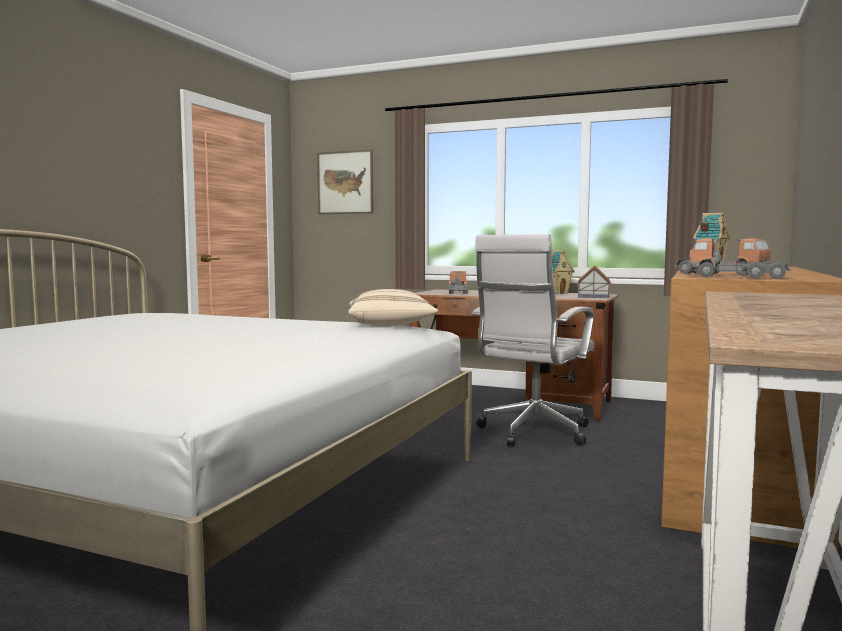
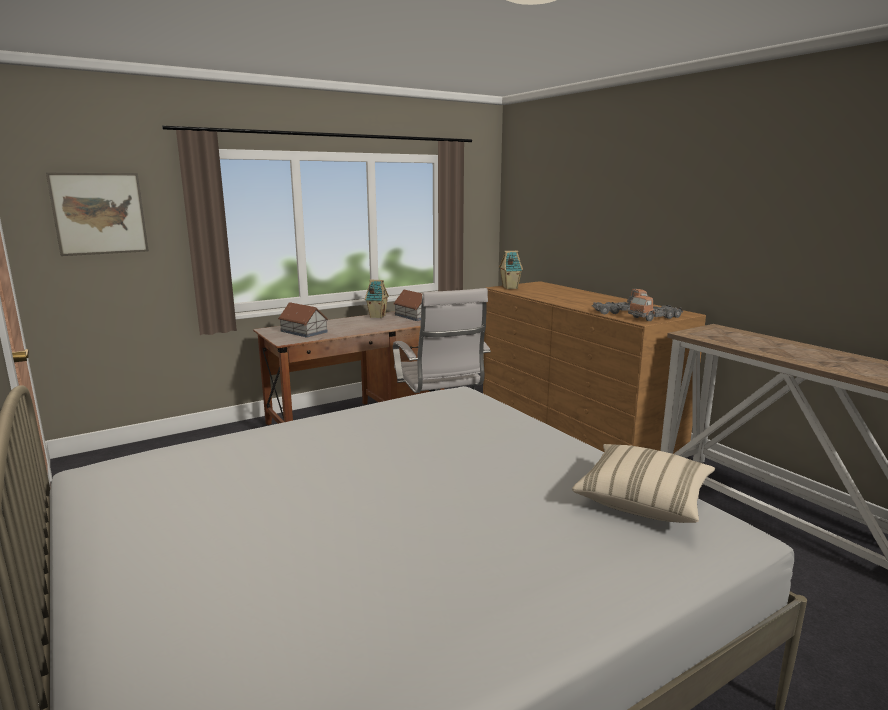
camera: 55 degrees left, 10 degrees up
beige pillow [348,289,439,326] -> beige pillow moved to [572,444,715,523]
toy truck [448,271,468,294] -> toy house [278,302,328,338]

